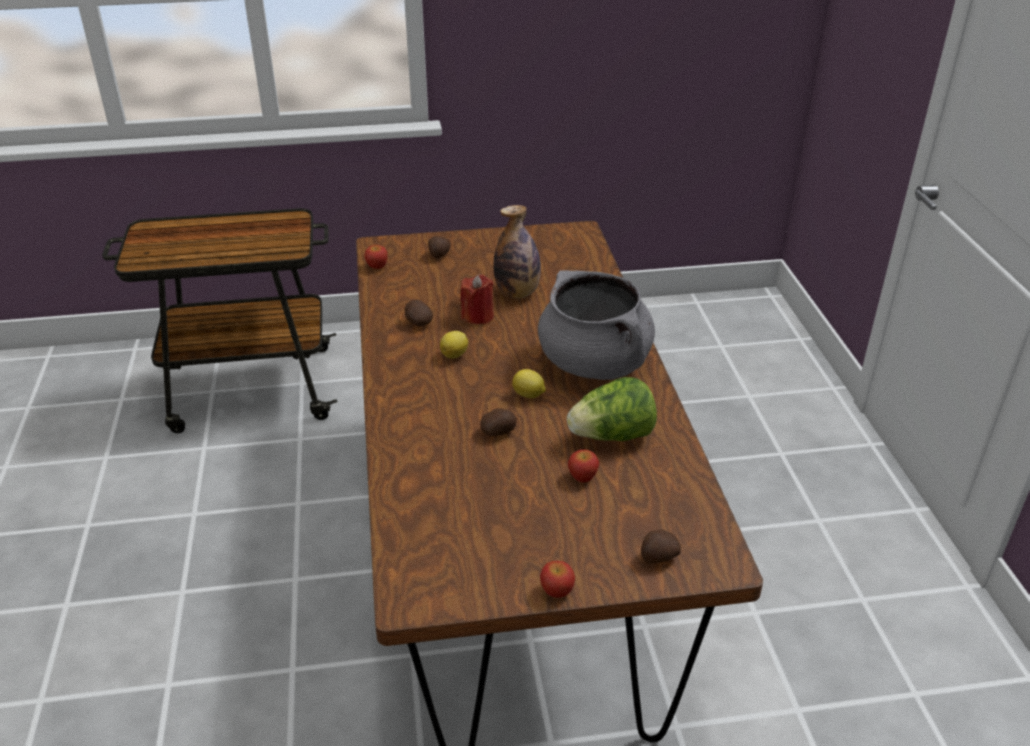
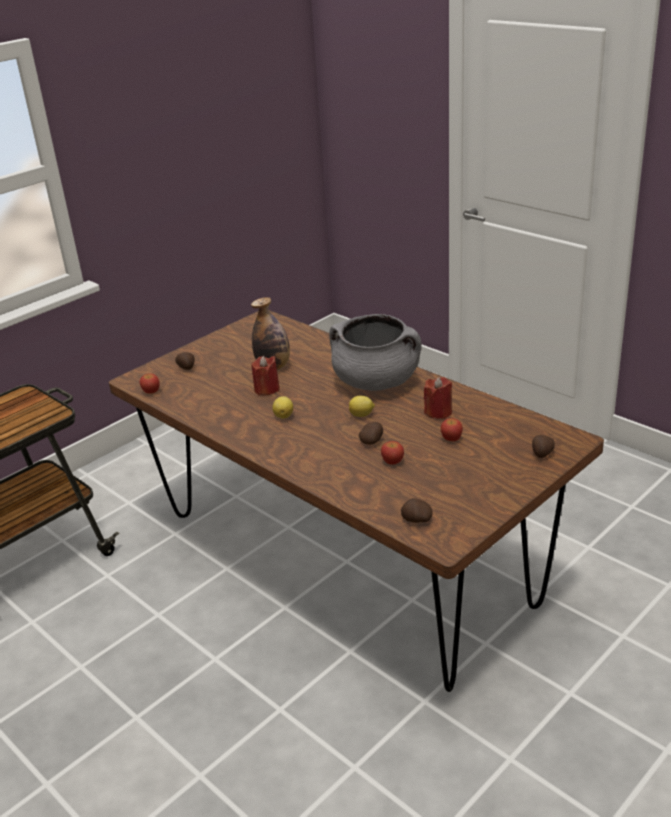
camera: 35 degrees left, 5 degrees down
potato [405,300,433,327] -> potato moved to [401,498,433,523]
apple [540,561,575,598] -> apple moved to [381,441,404,465]
lettuce [567,377,657,441] -> red candle [424,377,452,419]

